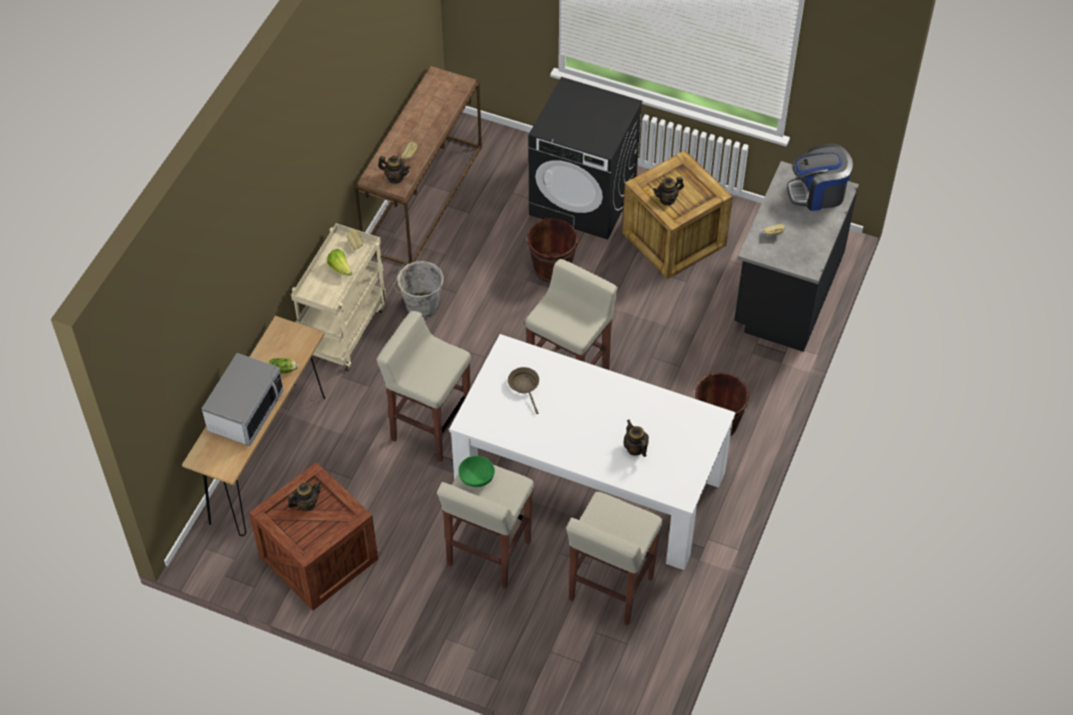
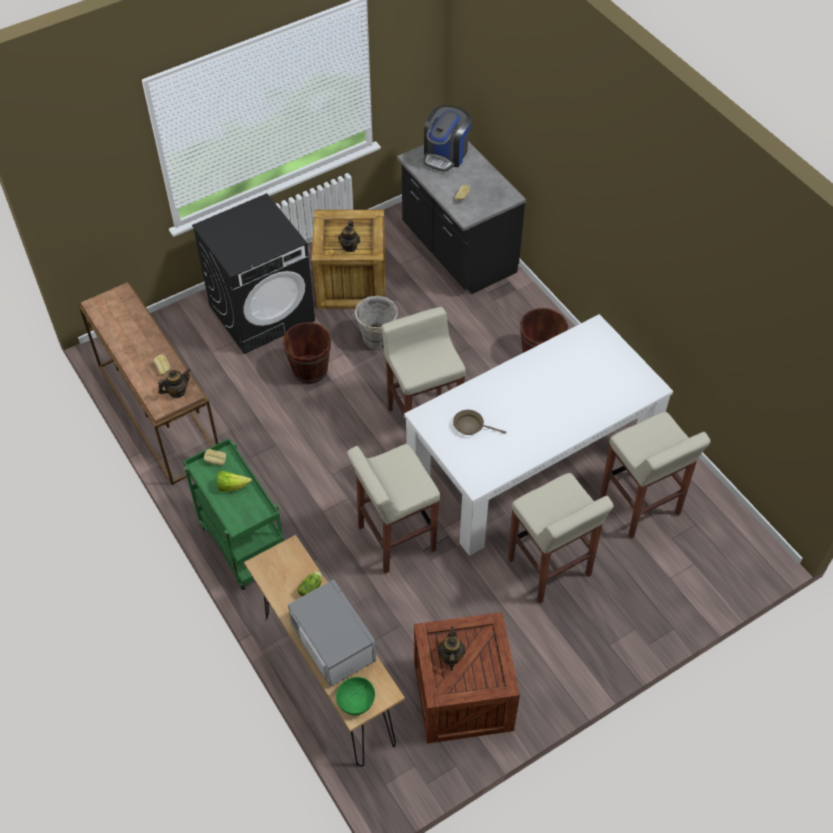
camera: 55 degrees left, 0 degrees up
beige cart [291,223,386,371] -> green cart [183,438,284,590]
grey bucket [392,261,444,319] -> grey bucket moved to [352,296,398,350]
green bowl [458,456,495,487] -> green bowl moved to [336,677,375,715]
teapot [623,420,649,457] -> none

